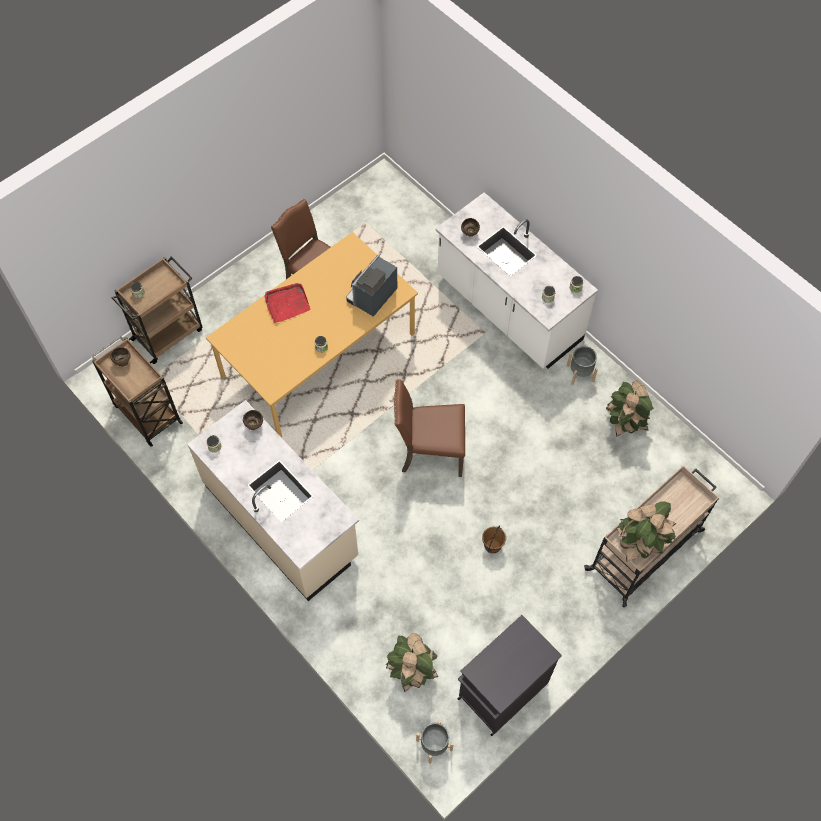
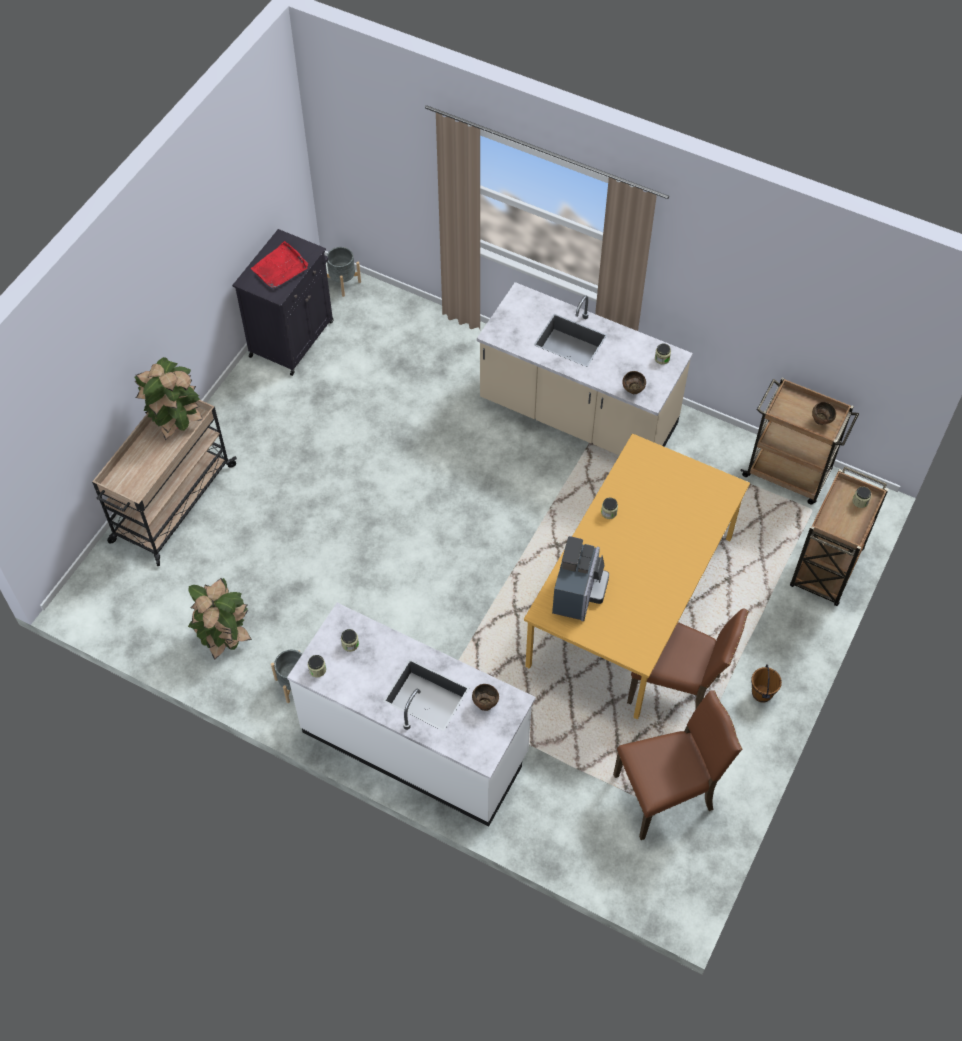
camera: 160 degrees right, 5 degrees down
red tray [264,283,311,323] -> red tray moved to [251,241,308,289]
potted plant [386,633,438,692] -> none
brown chair [394,379,465,477] -> brown chair moved to [613,690,742,840]
brown bucket [482,525,506,554] -> brown bucket moved to [751,664,782,703]

